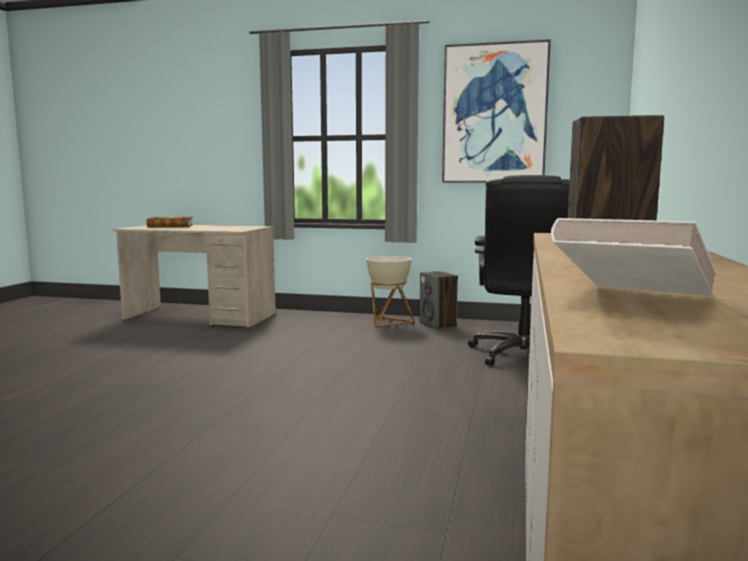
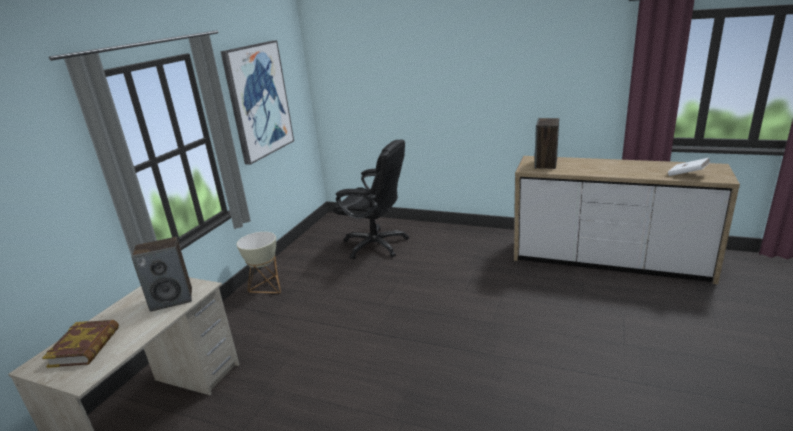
camera: 80 degrees left, 15 degrees up
speaker [419,271,458,329] -> speaker moved to [131,237,192,312]

